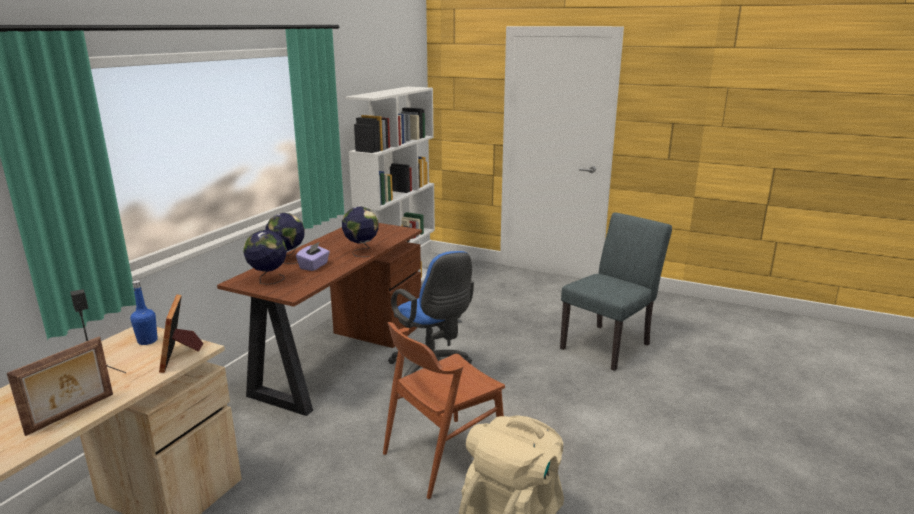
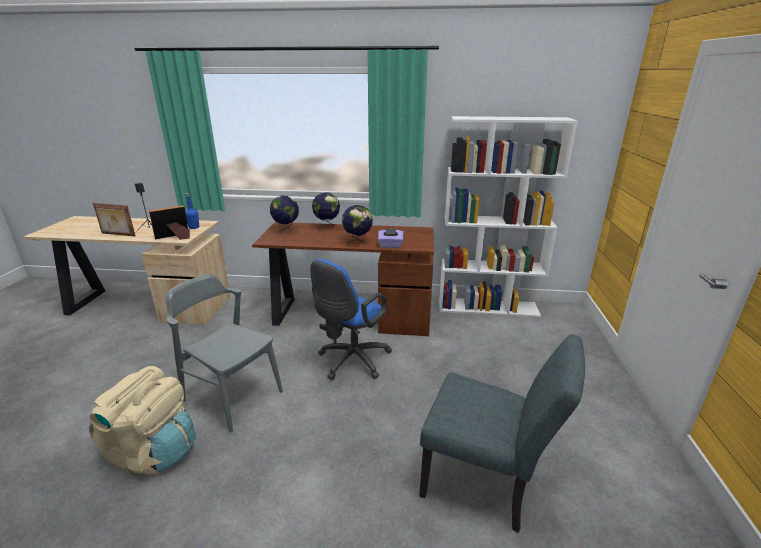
camera: 70 degrees right, 5 degrees up
purple tissue box [296,242,330,271] -> purple tissue box moved to [378,228,403,248]
brown chair [383,322,505,499] -> grey chair [166,274,283,433]

